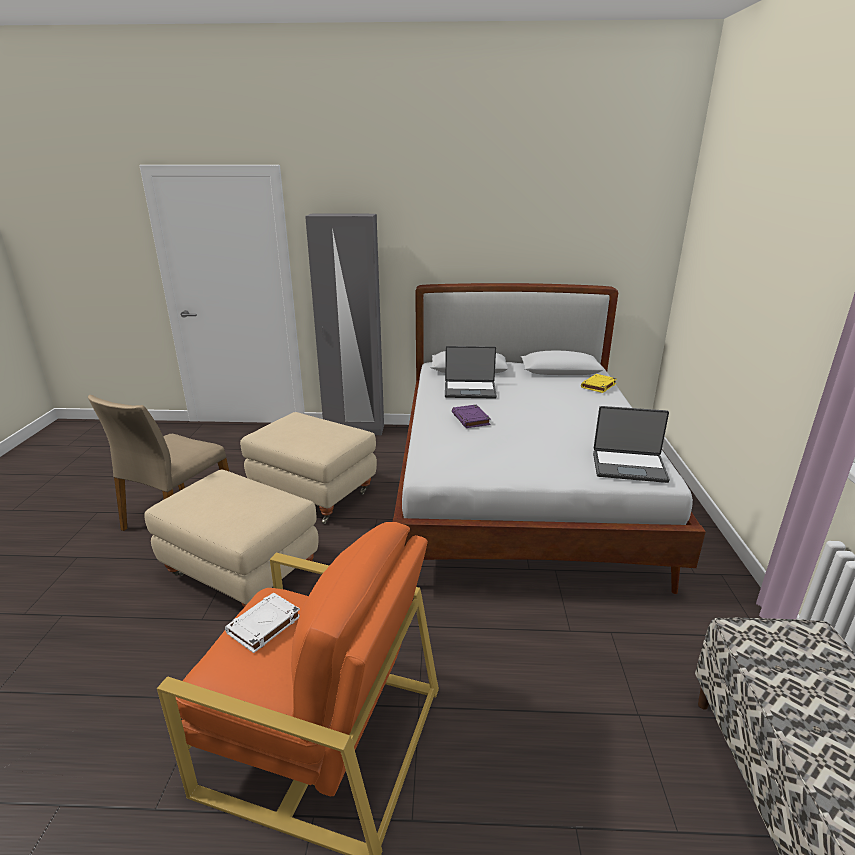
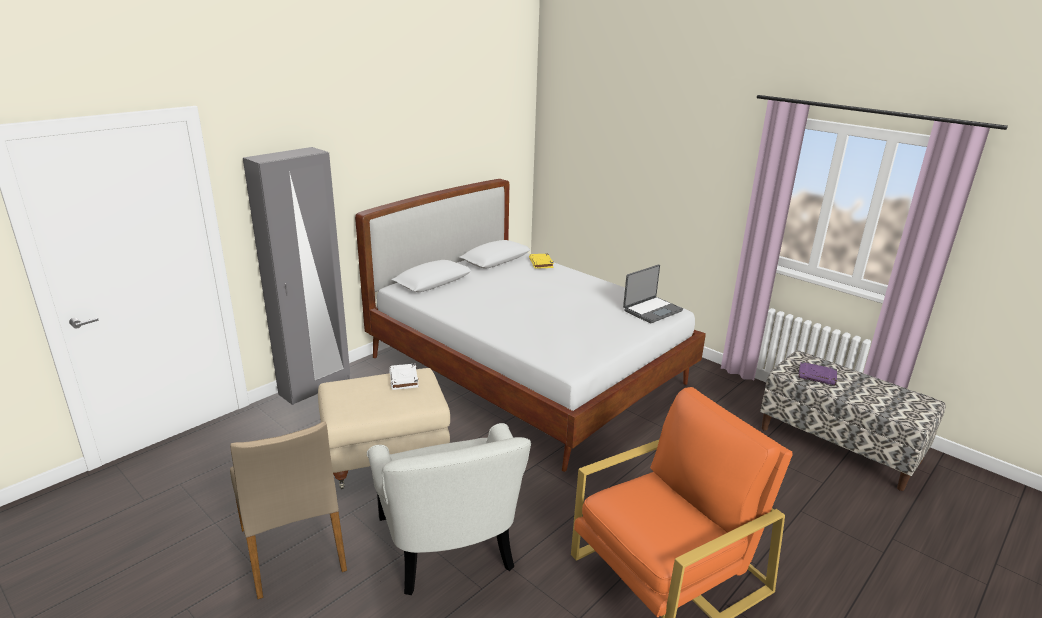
camera: 50 degrees left, 0 degrees up
beige ottoman [144,470,318,607] -> white armchair [367,423,531,595]
white book [225,592,300,653] -> white book moved to [389,364,418,390]
laptop [445,346,497,399] -> none
purple book [452,405,491,428] -> purple book moved to [798,362,837,386]

